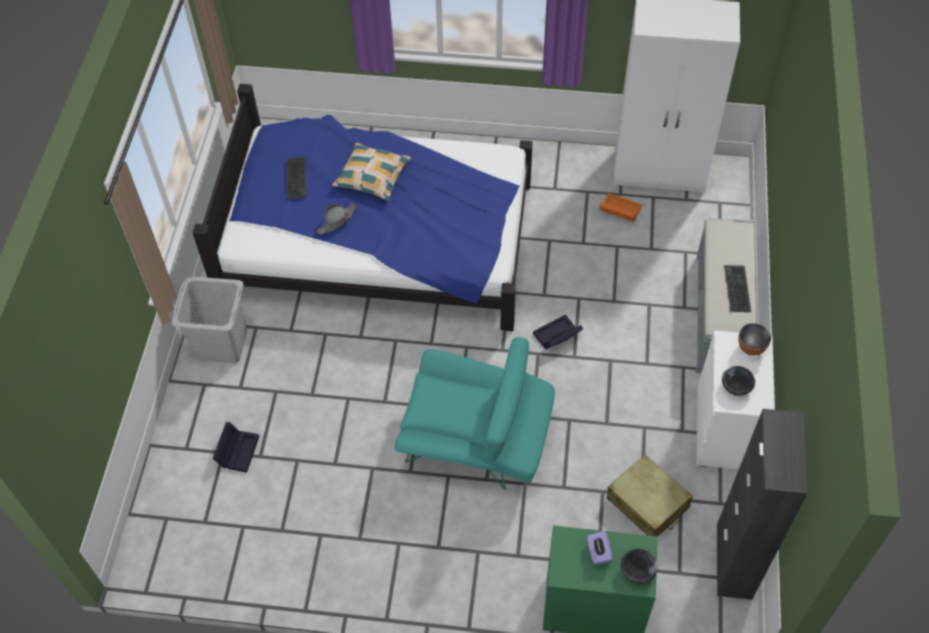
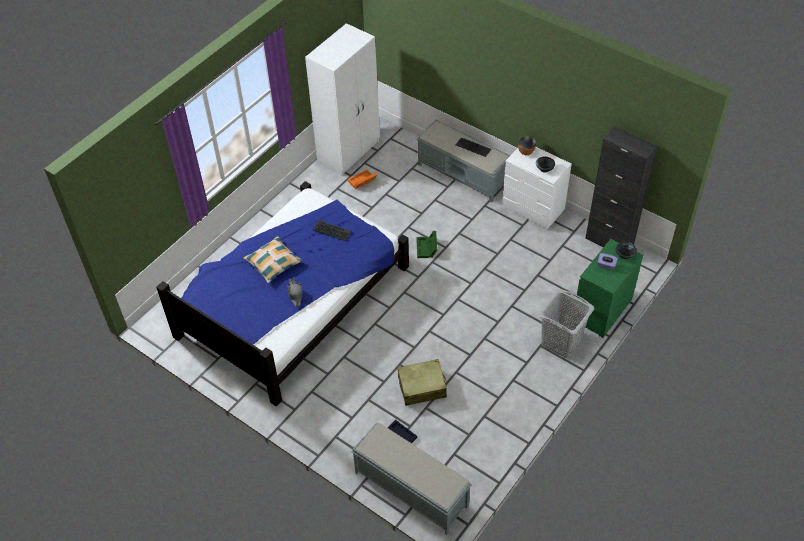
camera: 60 degrees left, 5 degrees down
grey laundry basket [171,276,247,363] -> grey laundry basket moved to [538,289,595,358]
keyboard [287,157,306,199] -> keyboard moved to [313,220,352,241]
turquoise armchair [395,337,555,490] -> none
black storage box [533,314,583,350] -> green storage box [416,230,437,258]
beige suitcase [607,454,693,536] -> beige suitcase moved to [397,359,447,406]
none -> grey bench [352,423,472,535]

